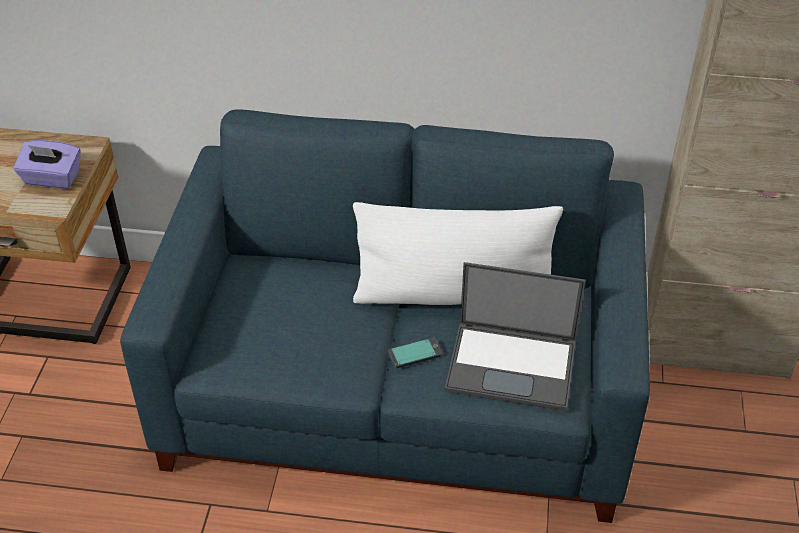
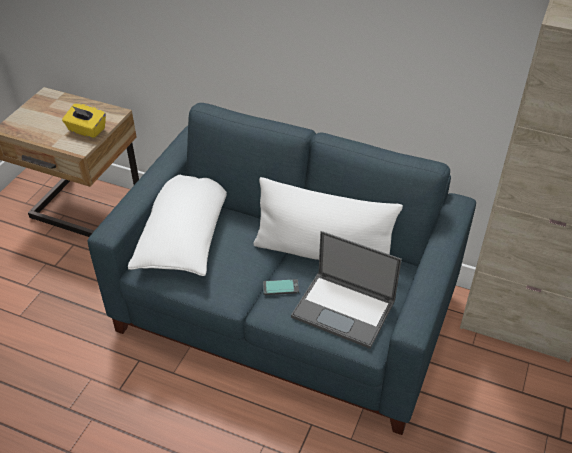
camera: 15 degrees right, 0 degrees up
purple tissue box [13,140,81,189] -> yellow tissue box [62,104,106,138]
none -> white pillow [128,175,227,276]

